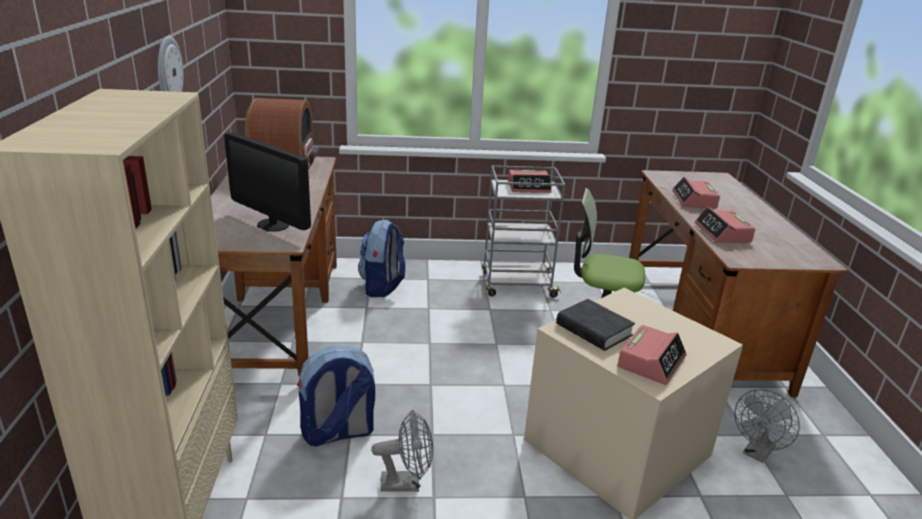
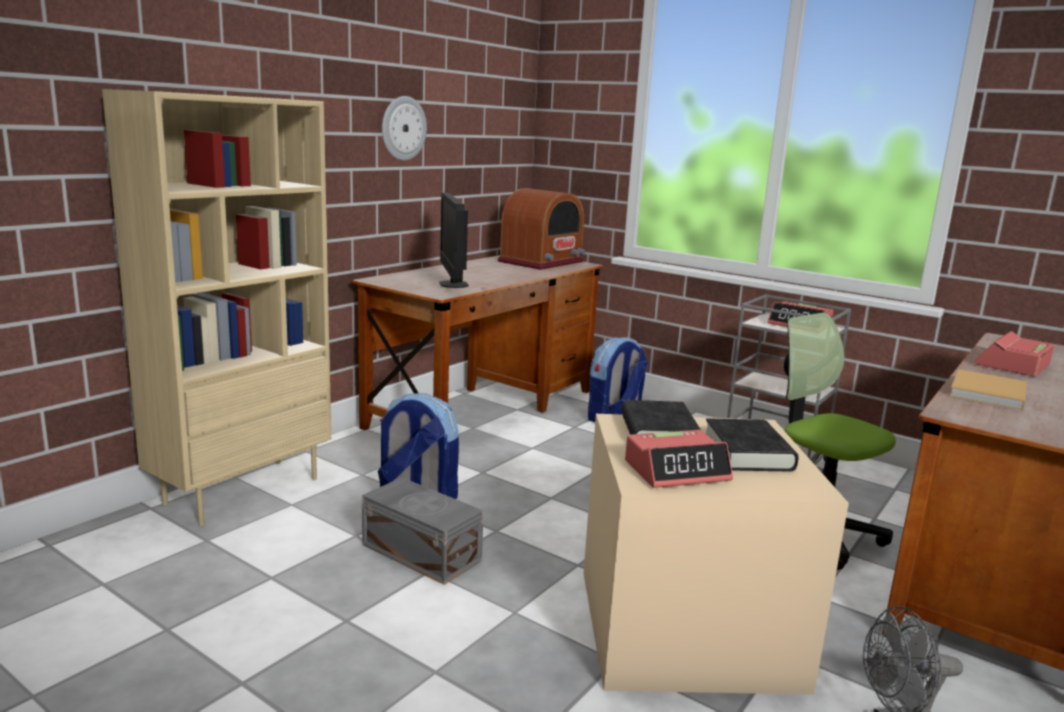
camera: 40 degrees right, 10 degrees down
grey fan [371,410,433,492] -> grey storage box [362,477,484,585]
alarm clock [695,207,755,243] -> beige book [949,369,1027,410]
none -> black book [706,418,799,472]

